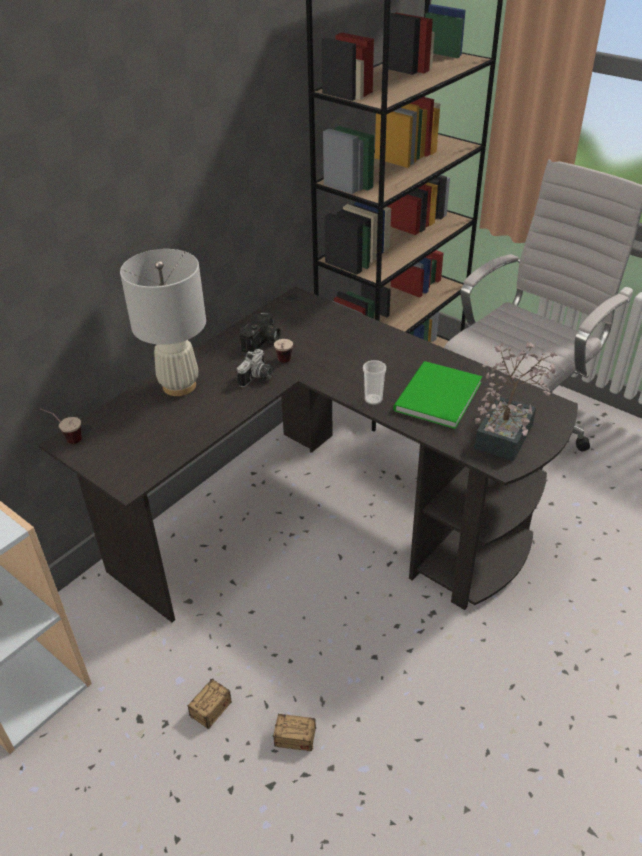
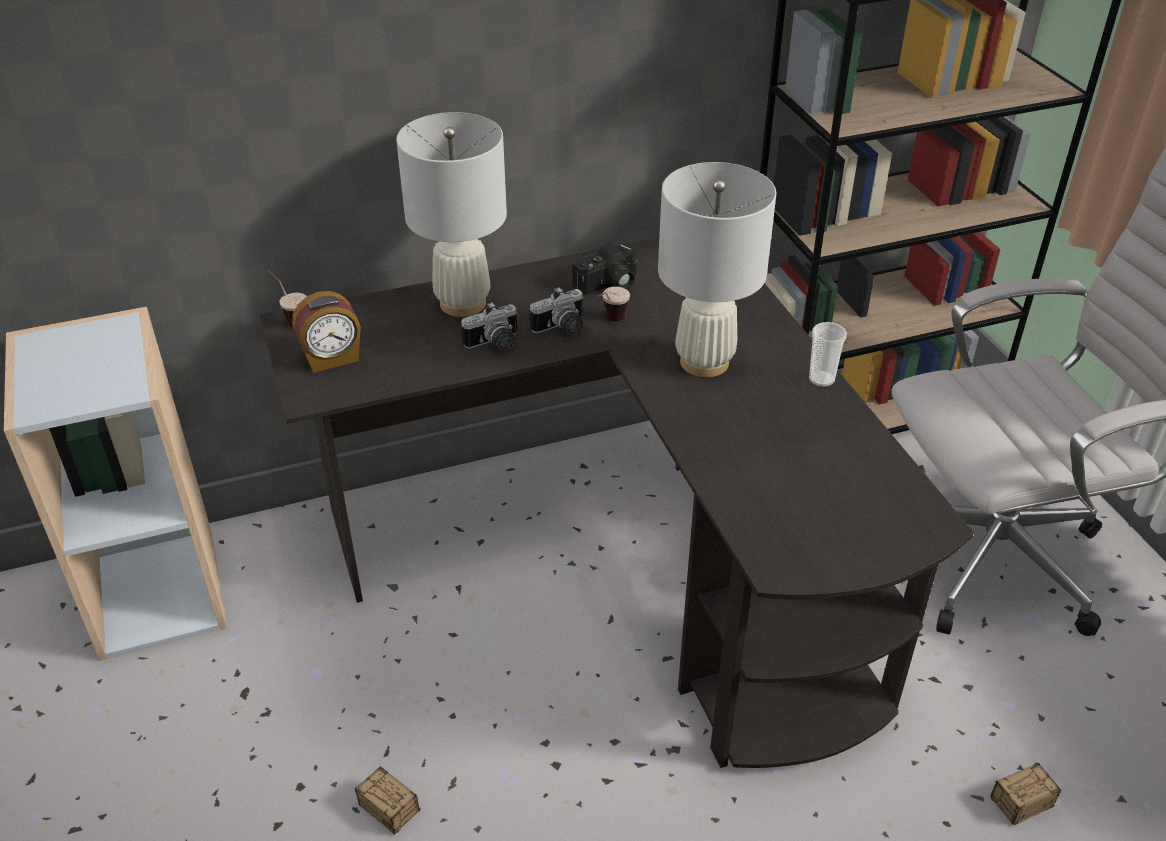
camera: 30 degrees right, 0 degrees up
storage box [162,679,232,734] -> storage box moved to [973,763,1061,825]
cup [363,360,386,405] -> cup moved to [809,322,847,387]
green book [393,361,482,429] -> none
potted plant [474,343,558,461] -> none
none -> alarm clock [292,291,361,373]
none -> camera [461,302,517,351]
none -> white table lamp [658,162,776,377]

